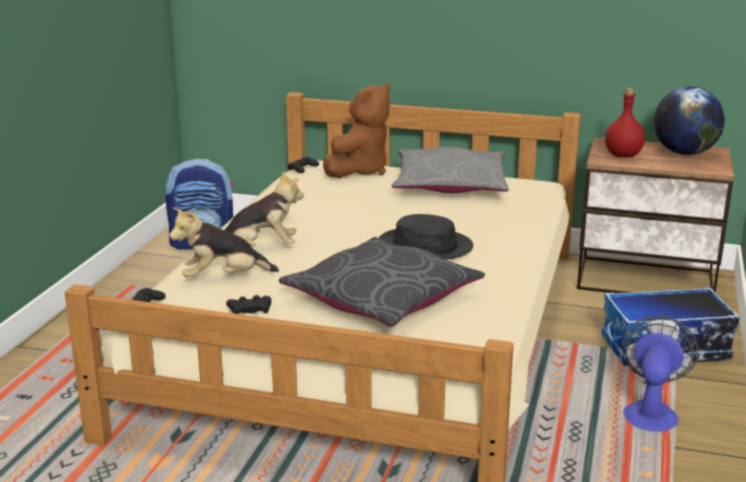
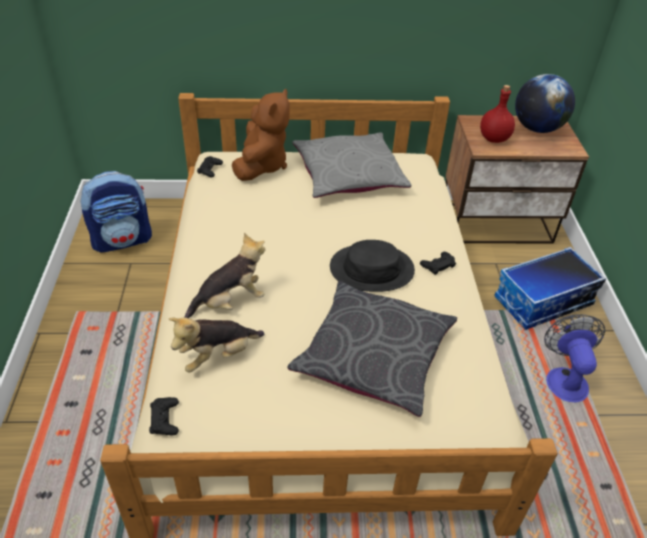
camera: 20 degrees left, 20 degrees up
black game controller [226,295,271,314] -> black game controller moved to [420,252,456,275]

